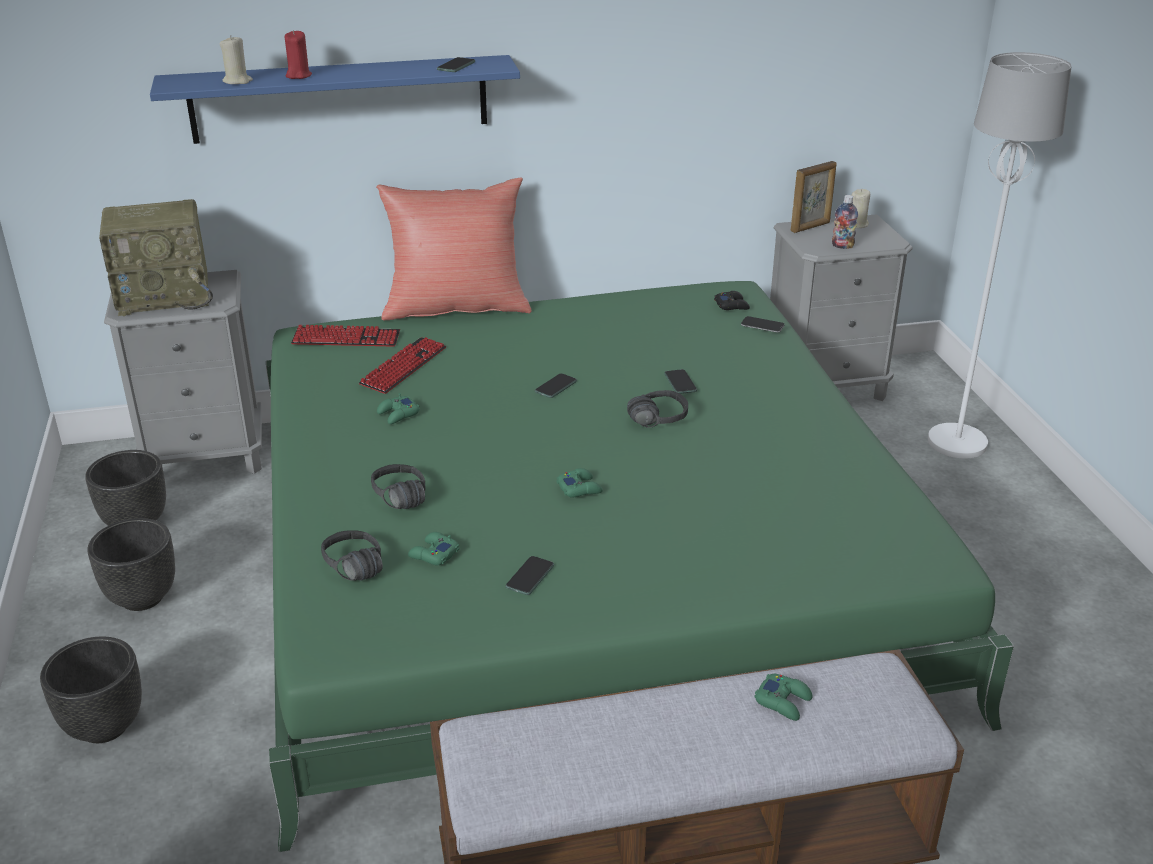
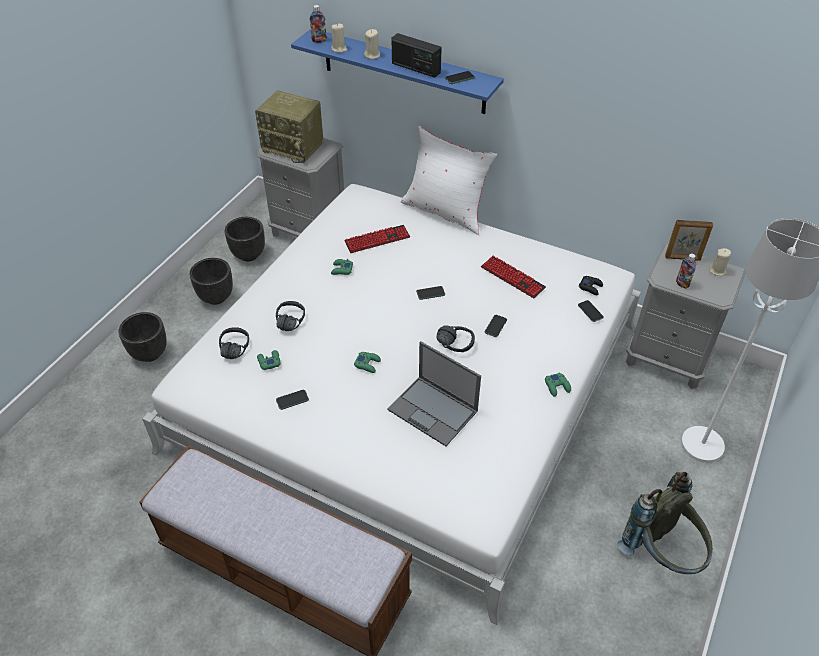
camera: 40 degrees right, 15 degrees up
green bed [266,281,1014,852] -> white bed [142,184,641,625]
red candle [285,30,312,79] -> beige candle [364,29,380,59]
keyboard [291,325,400,347] -> keyboard moved to [481,255,546,298]
red pillow [376,177,532,320] -> white pillow [401,126,497,235]
green game controller [754,674,812,721] -> green game controller moved to [545,373,571,397]
none -> bottle [310,5,327,43]
none -> laptop [388,341,481,446]
none -> radio [392,33,442,78]
none -> grey backpack [617,472,713,574]

